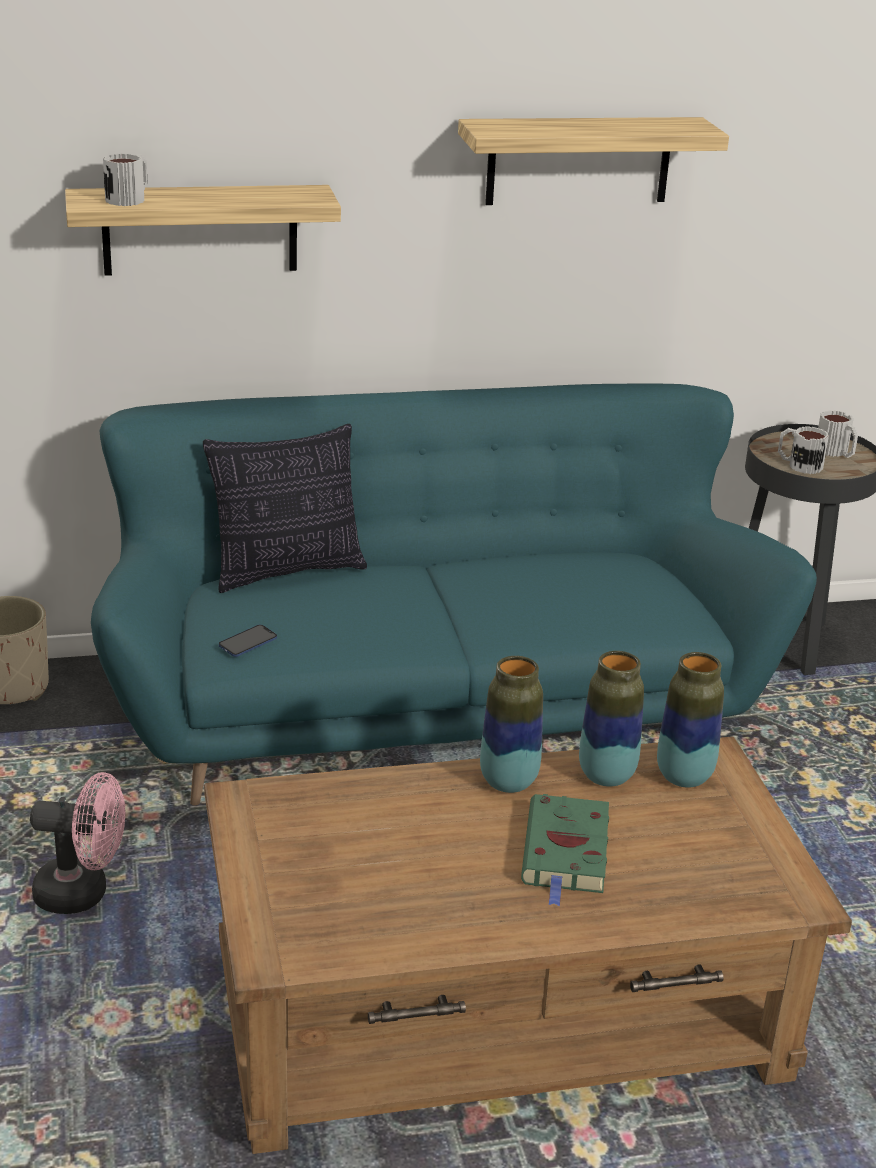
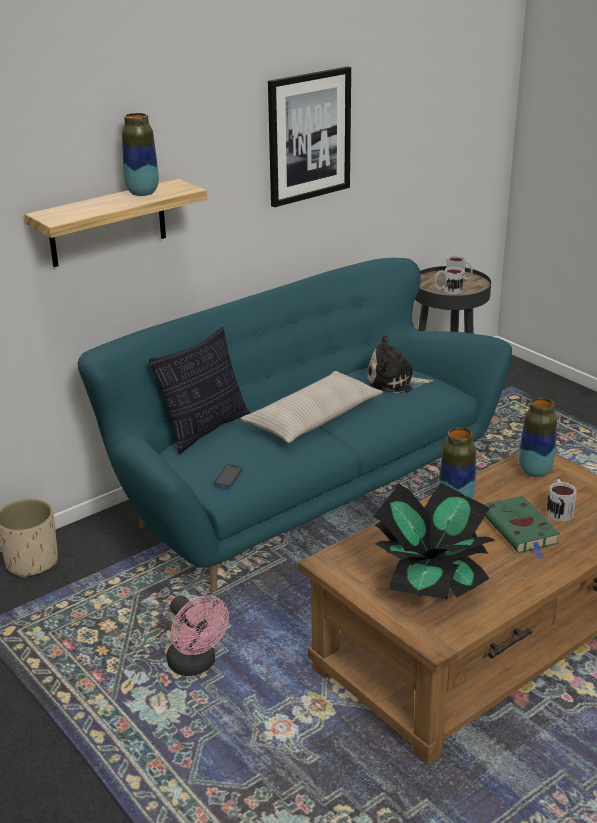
camera: 25 degrees left, 0 degrees up
pink fan [30,772,125,914] -> pink fan turned 75 degrees clockwise [167,595,229,676]
mug [103,153,148,206] -> mug moved to [546,479,577,521]
shelf [458,117,729,205] -> picture [268,66,351,207]
vase [579,651,644,787] -> vase moved to [122,113,159,196]
none -> beige pillow [241,371,383,443]
none -> plush toy [368,335,433,393]
none -> potted plant [373,483,495,599]

